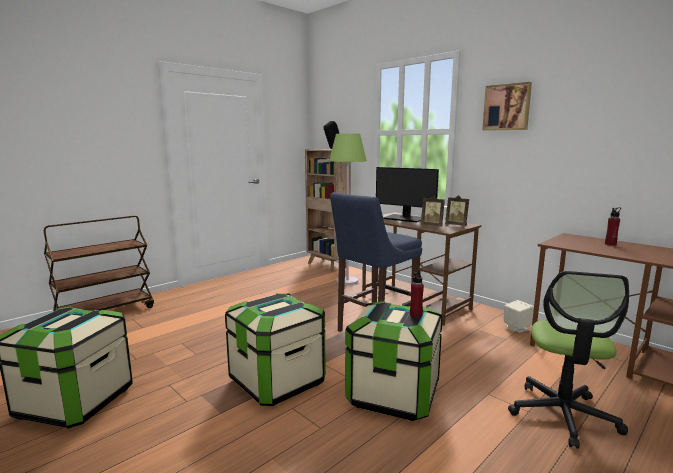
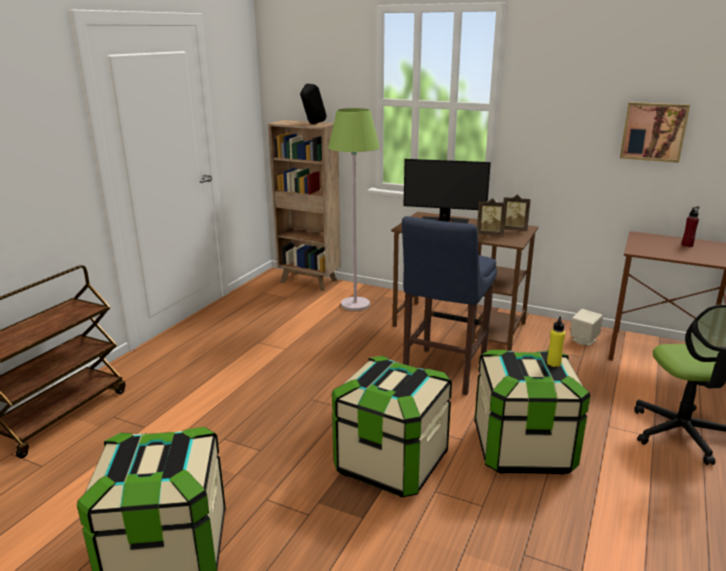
camera: 20 degrees left, 10 degrees up
red bottle [410,271,424,318] -> yellow bottle [547,316,565,367]
picture [482,82,532,131] -> picture moved to [620,102,690,163]

